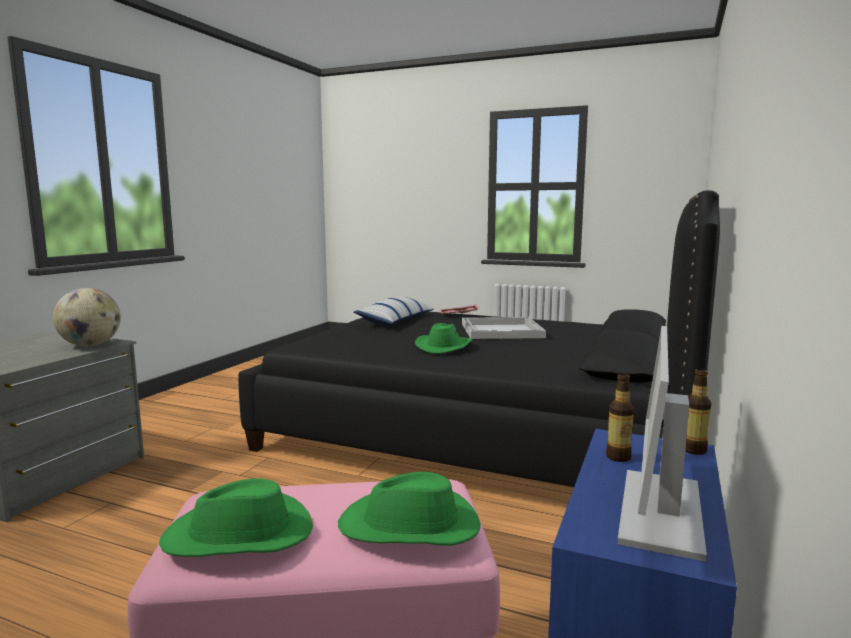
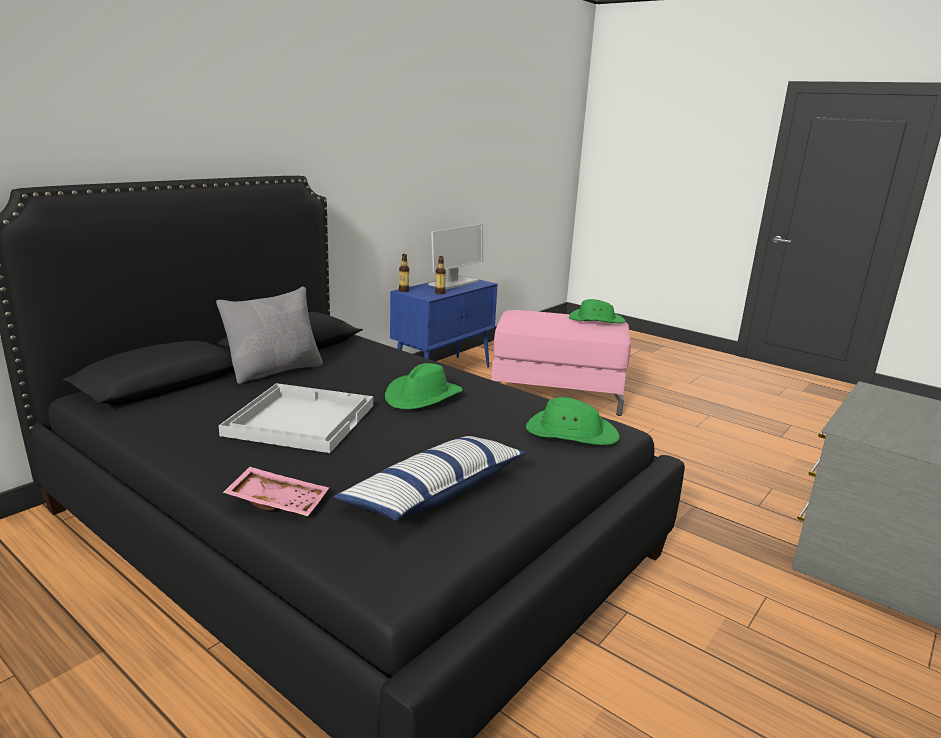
camera: 165 degrees left, 10 degrees up
globe [53,288,121,347] -> none
green hat [338,472,481,546] -> green hat moved to [526,397,620,445]
none -> grey pillow [216,286,323,384]

